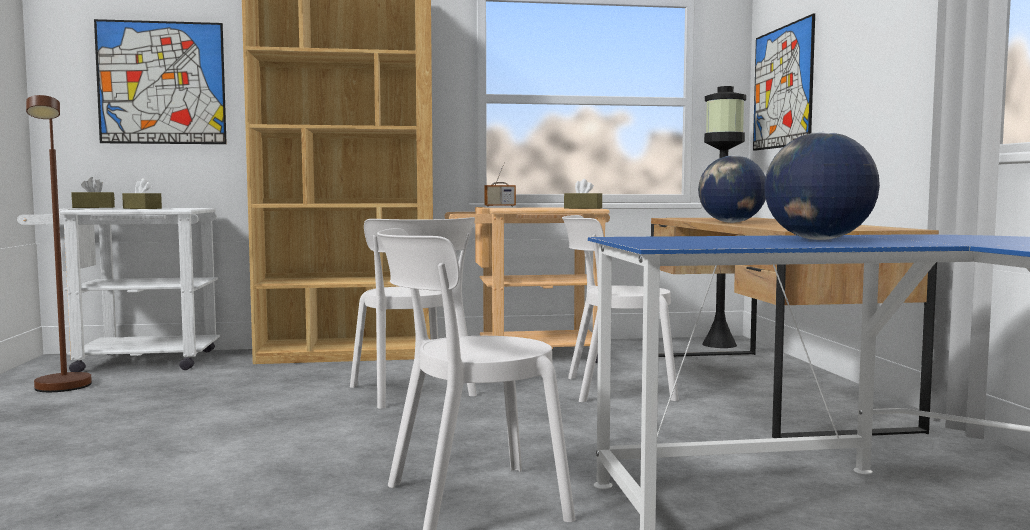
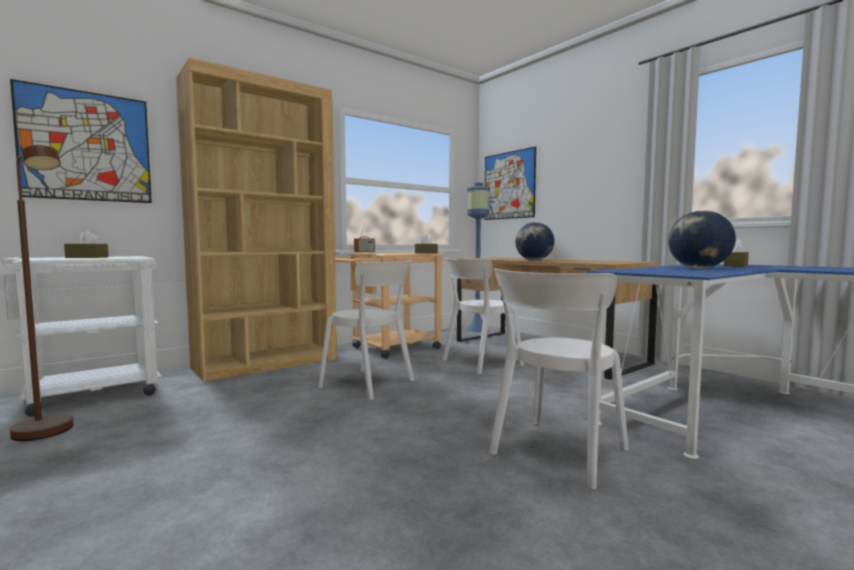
camera: 30 degrees left, 0 degrees up
brown tissue box [72,177,115,208] -> brown tissue box moved to [724,239,749,267]
black floor lamp [702,86,746,348] -> blue floor lamp [467,183,490,332]

